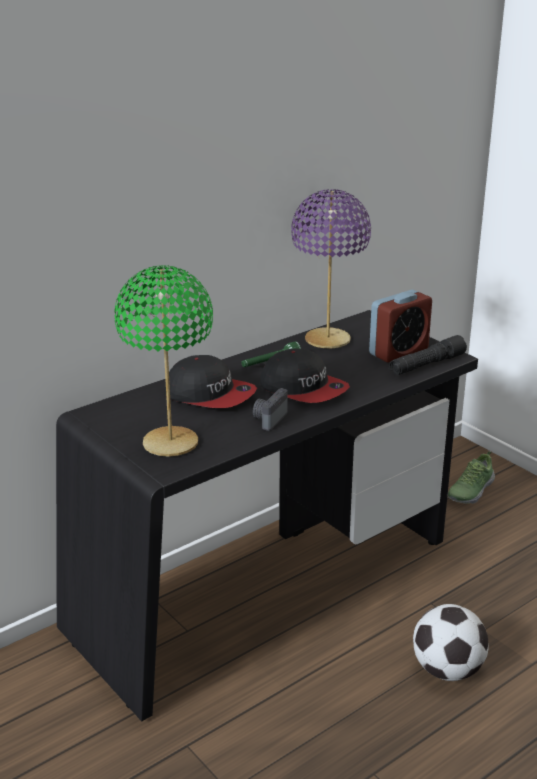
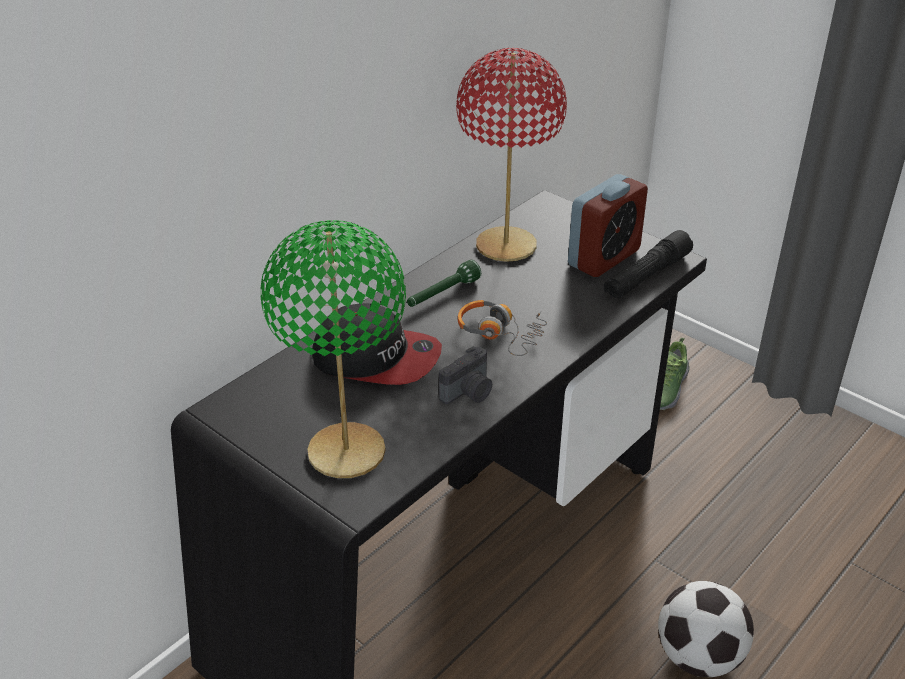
camera: 10 degrees left, 10 degrees up
camera [253,388,288,431] -> camera turned 150 degrees counterclockwise [439,346,492,404]
cap [260,349,350,403] -> headphones [457,300,547,356]
purple table lamp [291,189,371,348] -> red table lamp [456,48,567,262]

